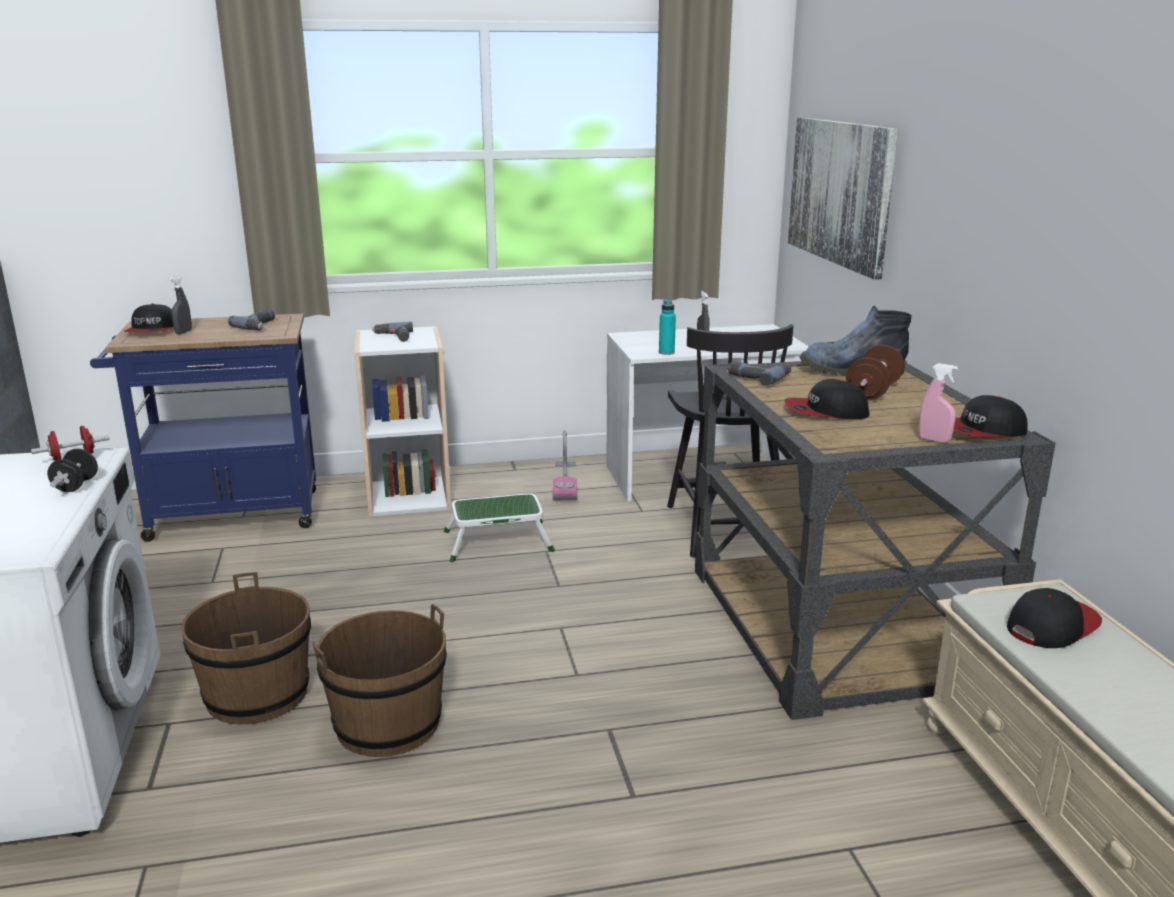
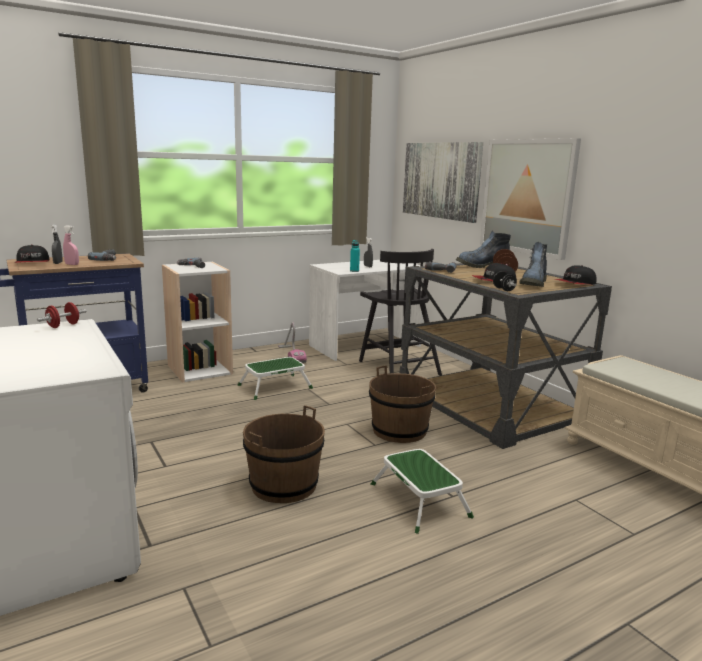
camera: 20 degrees left, 5 degrees down
black dumbbell [47,449,98,492] -> black dumbbell moved to [493,271,517,291]
brown bucket [181,572,311,724] -> brown bucket moved to [369,365,436,443]
pink spray bottle [919,363,958,443] -> pink spray bottle moved to [63,225,79,265]
cap [1007,588,1102,648] -> none
none -> green step ladder [371,449,474,534]
none -> picture [480,138,581,260]
none -> boot [519,242,547,287]

